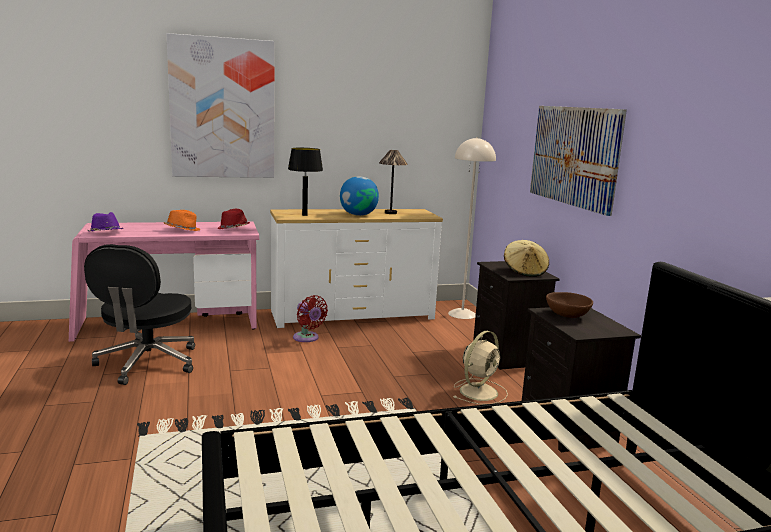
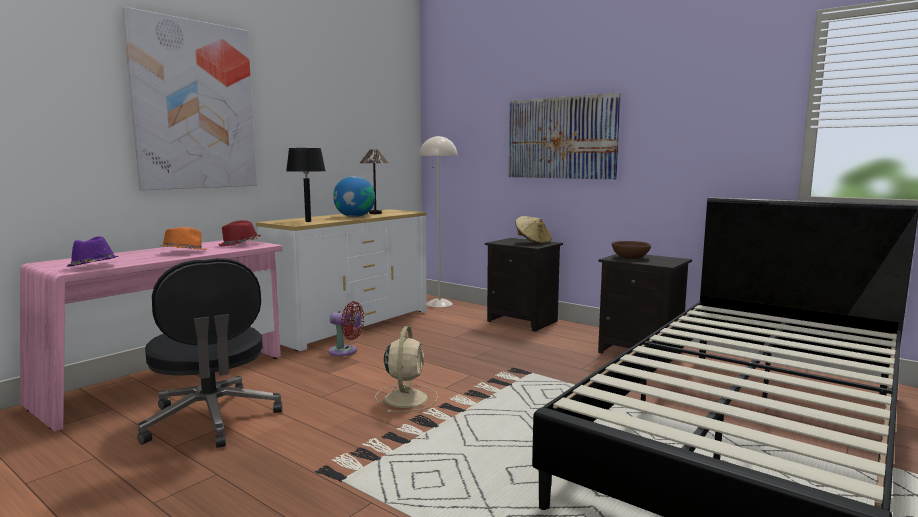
camera: 35 degrees left, 5 degrees down
beige fan [454,331,508,405] -> beige fan moved to [375,326,438,413]

